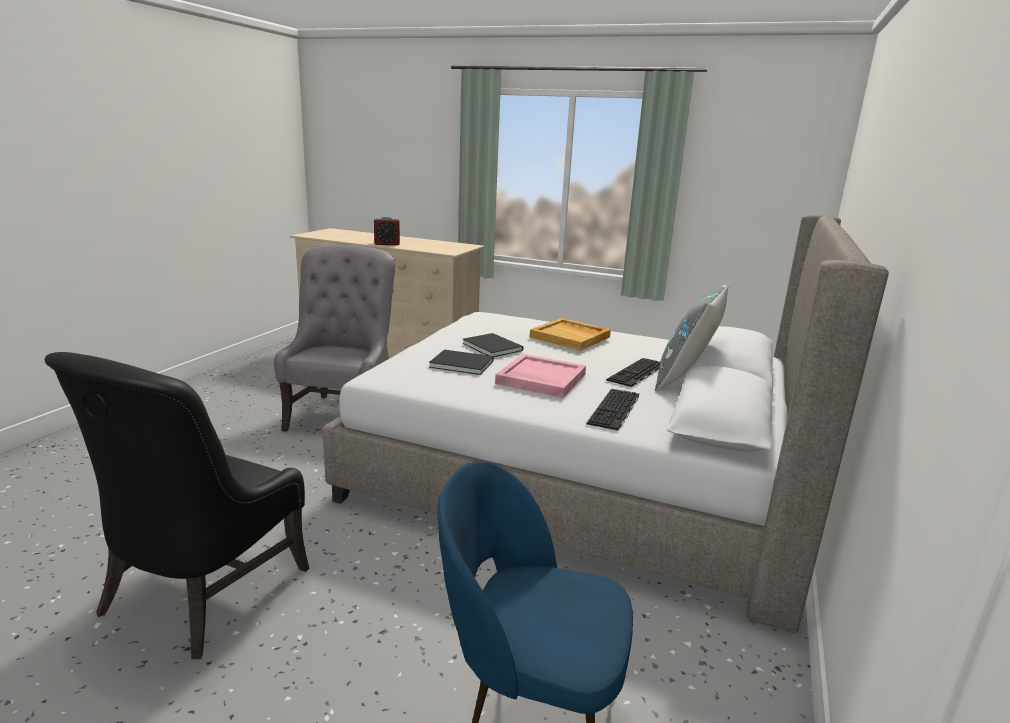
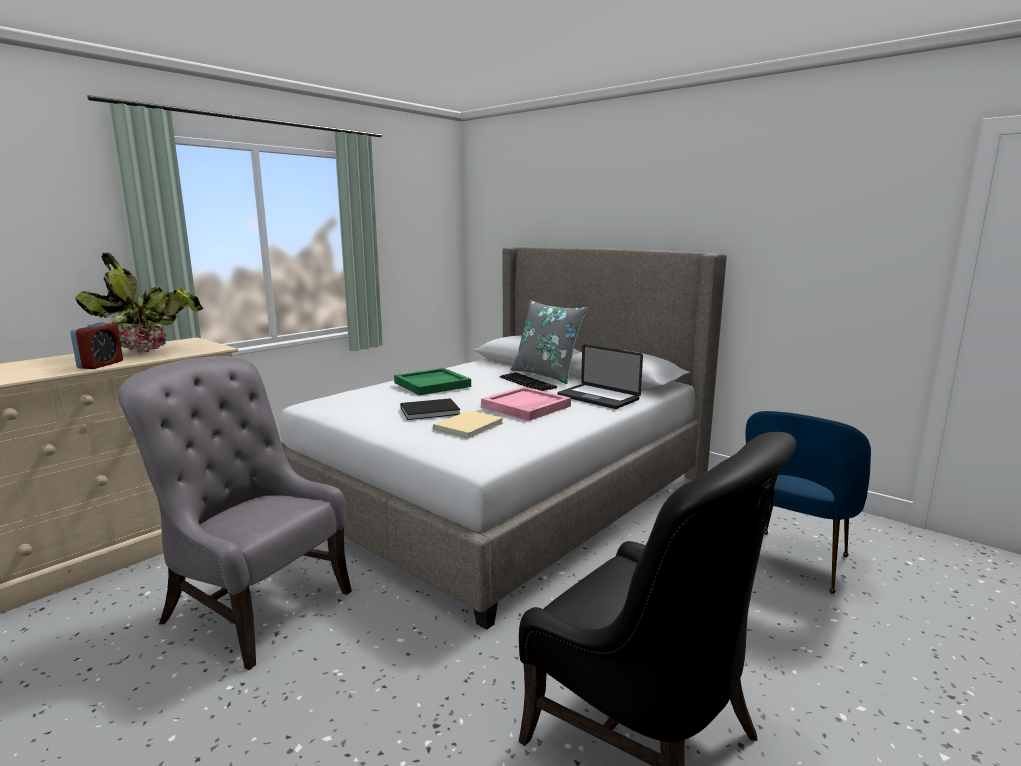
camera: 70 degrees left, 5 degrees down
black book [429,350,494,375] -> beige book [433,410,503,439]
beige tray [530,318,611,351] -> green tray [394,368,471,396]
keyboard [586,389,639,431] -> laptop [558,344,643,409]
none -> potted plant [75,252,203,353]

